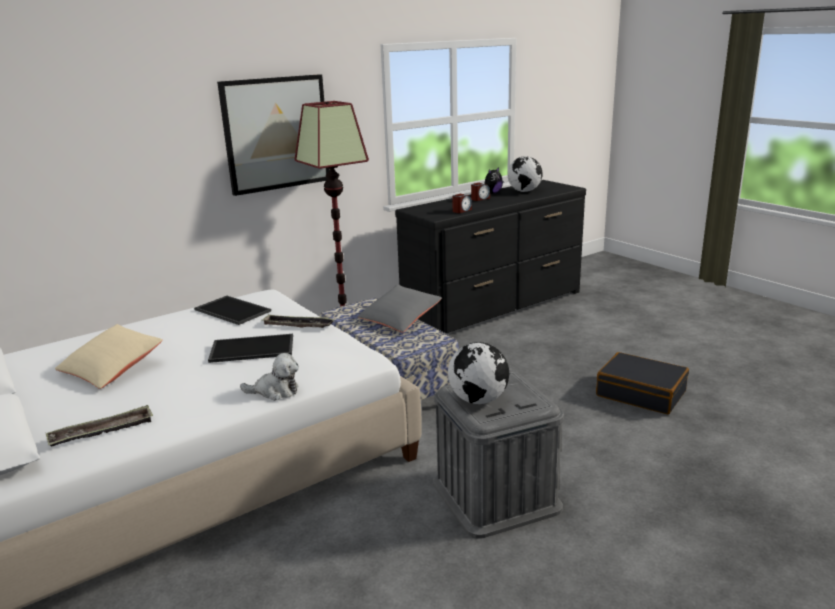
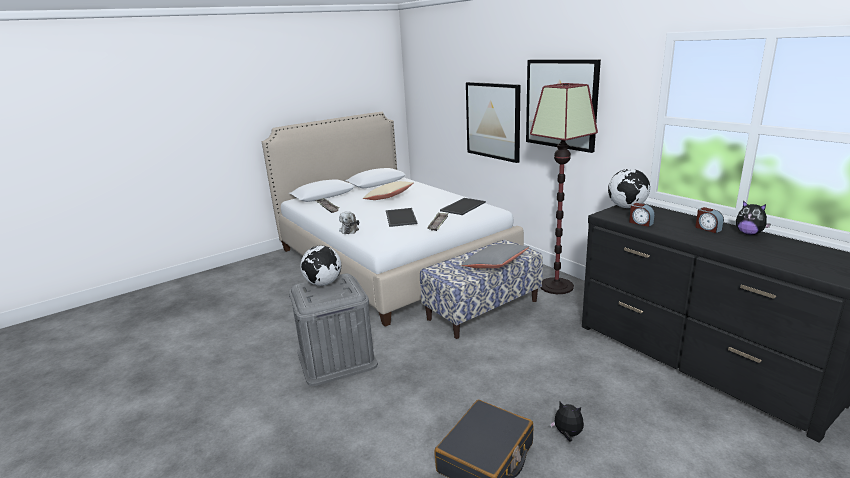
camera: 90 degrees right, 0 degrees up
globe [508,156,543,192] -> globe moved to [608,169,650,208]
none -> picture [466,82,520,163]
none -> plush toy [550,402,584,442]

